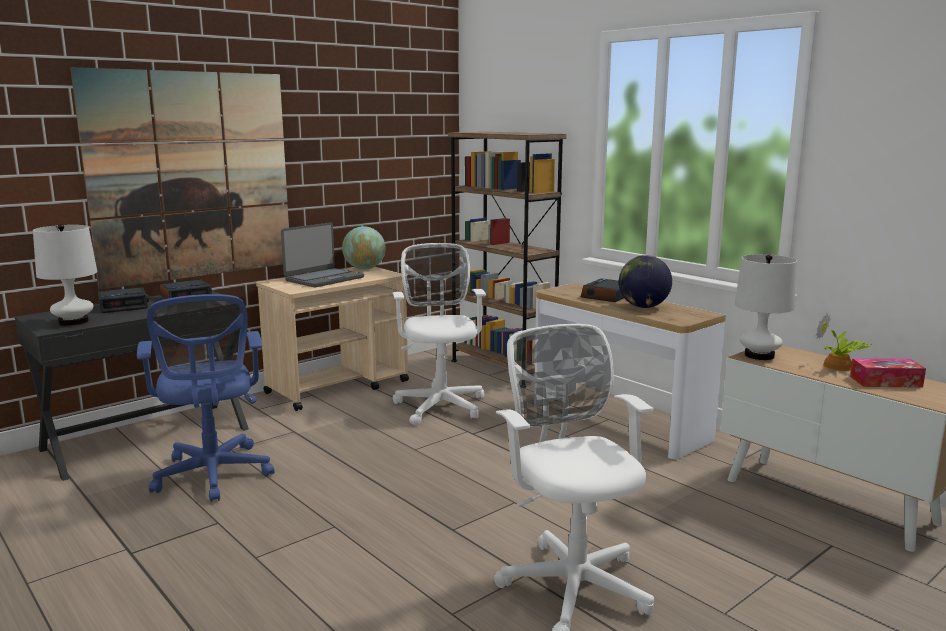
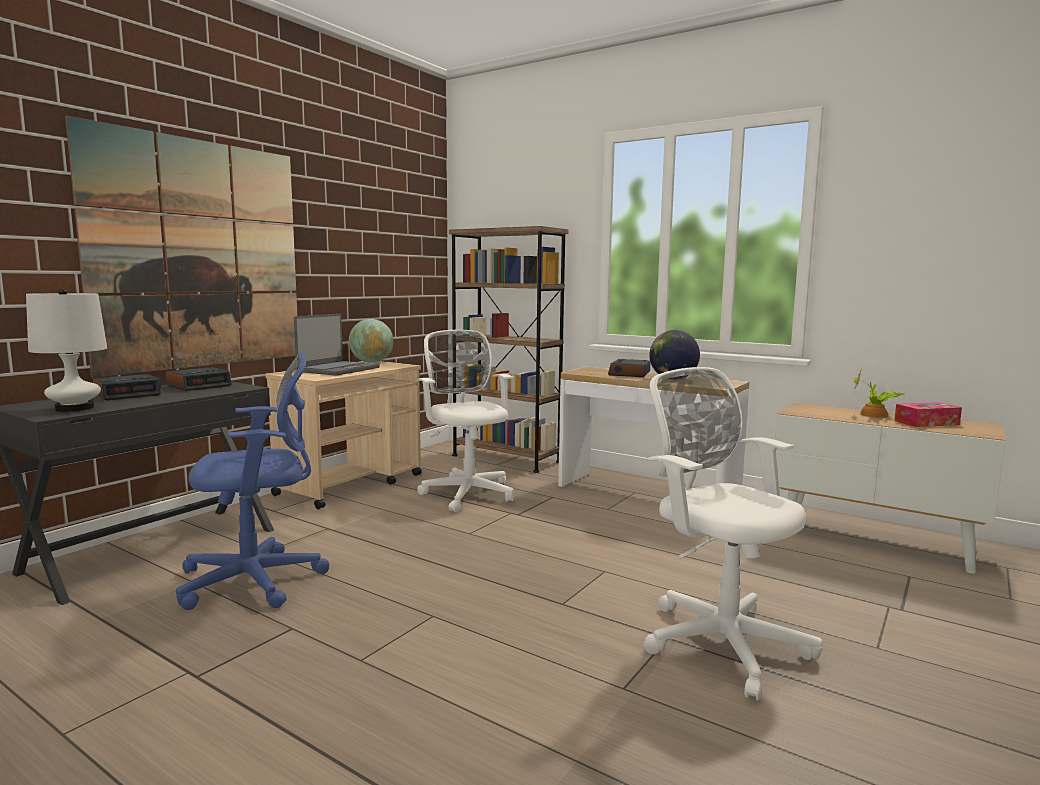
camera: 15 degrees left, 5 degrees down
blue office chair [137,294,275,502] -> blue office chair turned 75 degrees counterclockwise [176,352,330,610]
white table lamp [735,254,797,360] -> none

